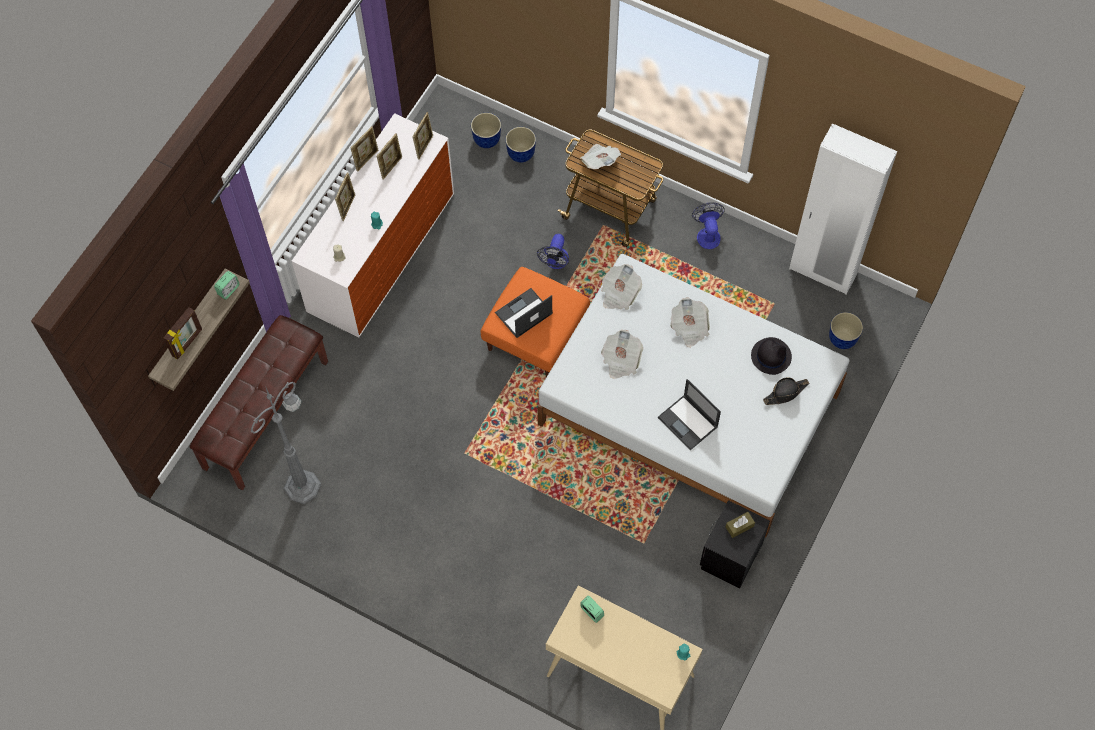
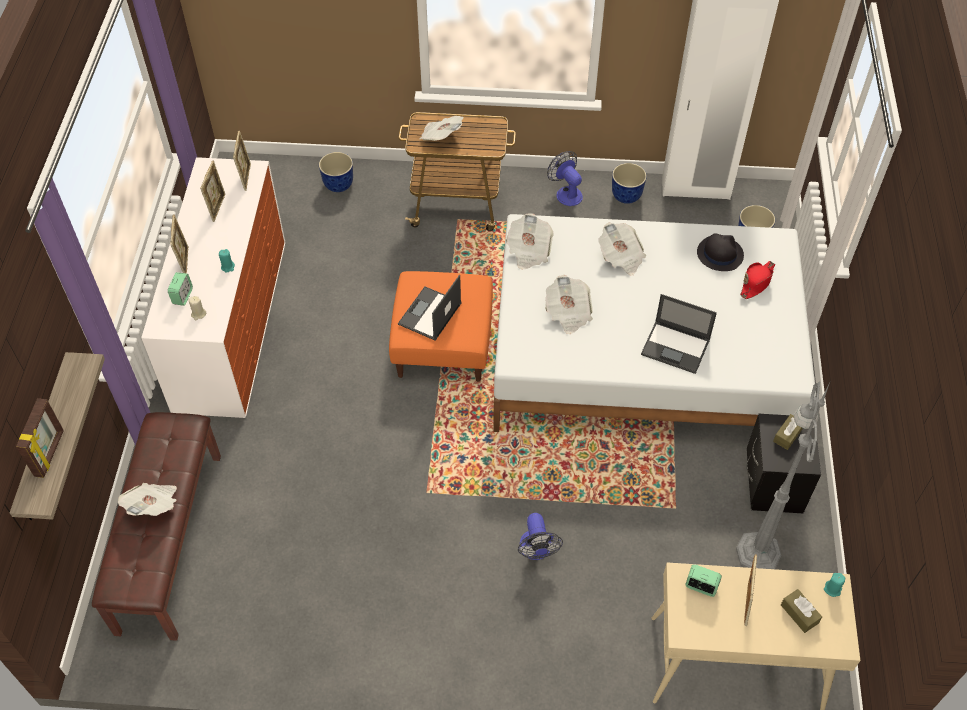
camera: 25 degrees left, 10 degrees down
alarm clock [214,271,239,300] -> alarm clock moved to [168,272,193,306]
grey floor lamp [251,382,321,504] -> grey floor lamp moved to [736,380,831,569]
picture frame [351,126,378,172] -> picture frame moved to [744,554,757,626]
planter [471,113,501,148] -> planter moved to [612,163,647,204]
fan [537,234,569,269] -> fan moved to [518,513,563,560]
black hat [763,377,809,405] -> red hat [740,261,775,299]
none -> newspaper [118,483,177,516]
none -> brown tissue box [781,589,822,633]

